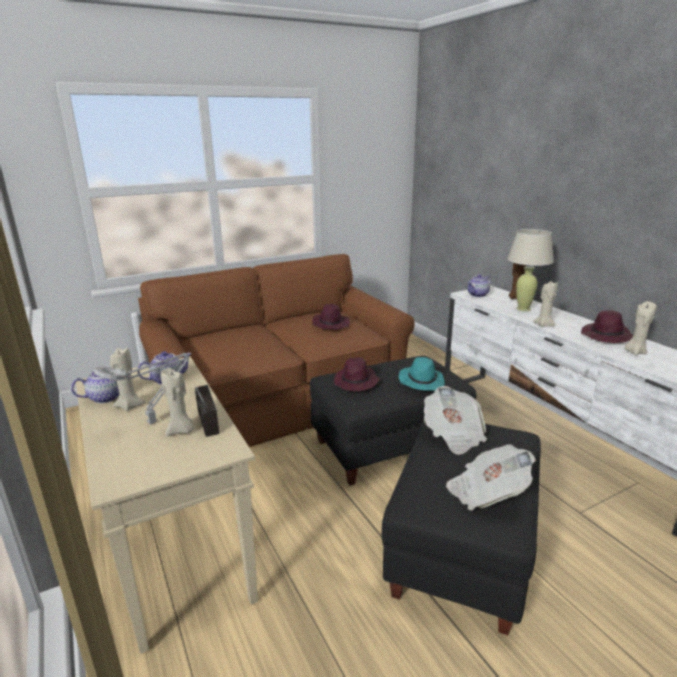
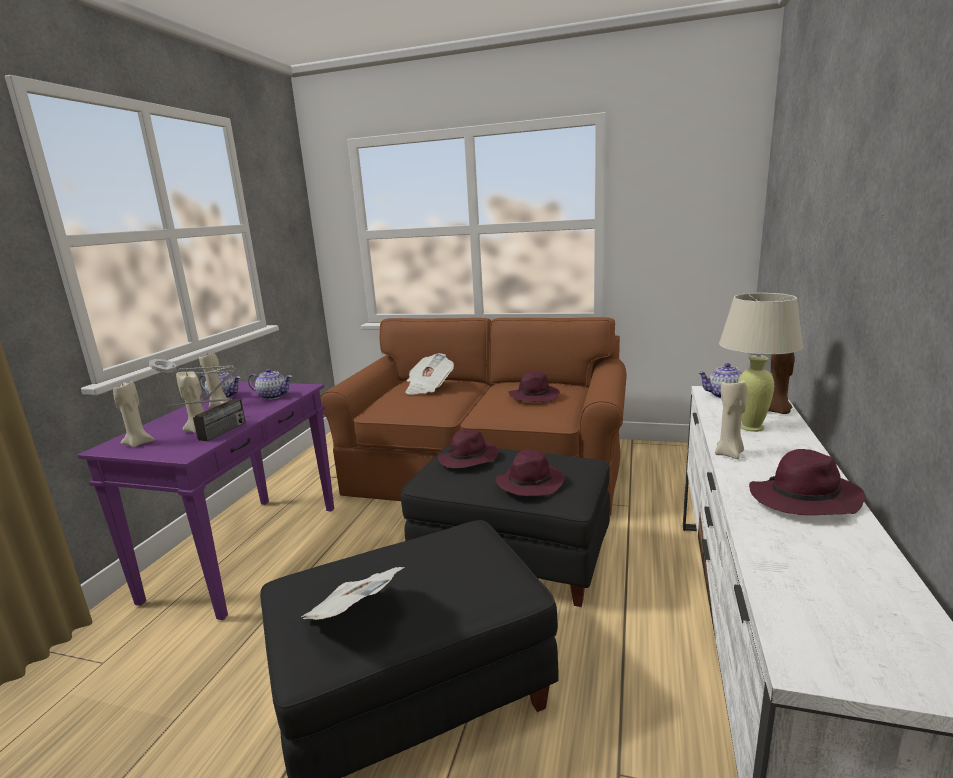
camera: 45 degrees right, 5 degrees down
beige console table [76,356,258,654] -> purple console table [78,382,334,620]
turquoise hat [399,357,445,391] -> purple hat [496,449,565,496]
newspaper [424,386,487,455] -> newspaper moved to [405,353,454,395]
beige candle [624,301,657,355] -> beige candle moved to [113,381,154,448]

